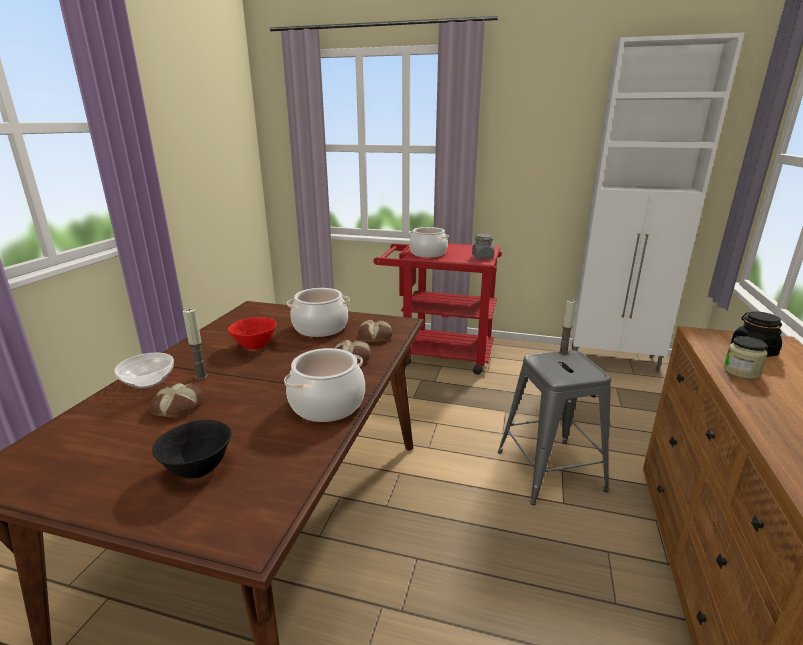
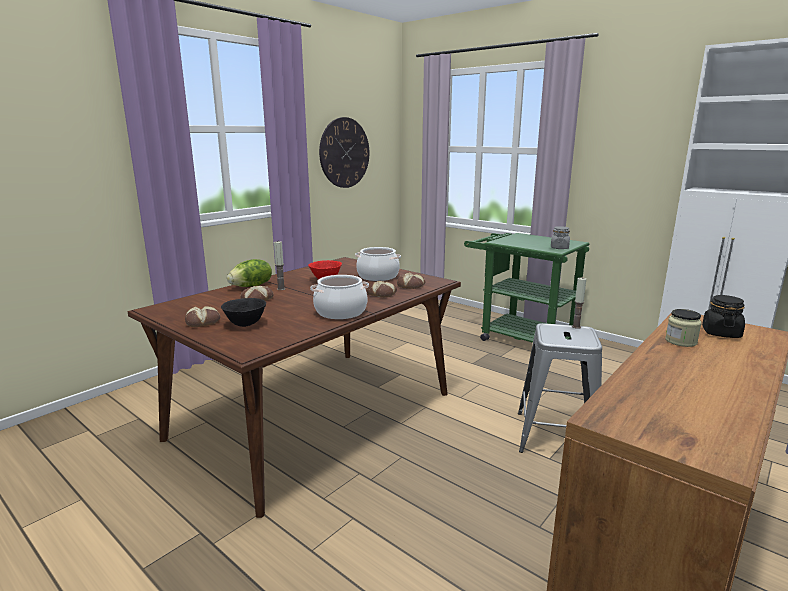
camera: 25 degrees right, 5 degrees down
bowl [114,353,174,388] -> lettuce [227,259,272,287]
red cart [373,243,502,375] -> green cart [464,233,590,343]
cooking pot [409,227,449,258] -> none
none -> bread [185,306,221,327]
none -> wall clock [319,117,369,188]

